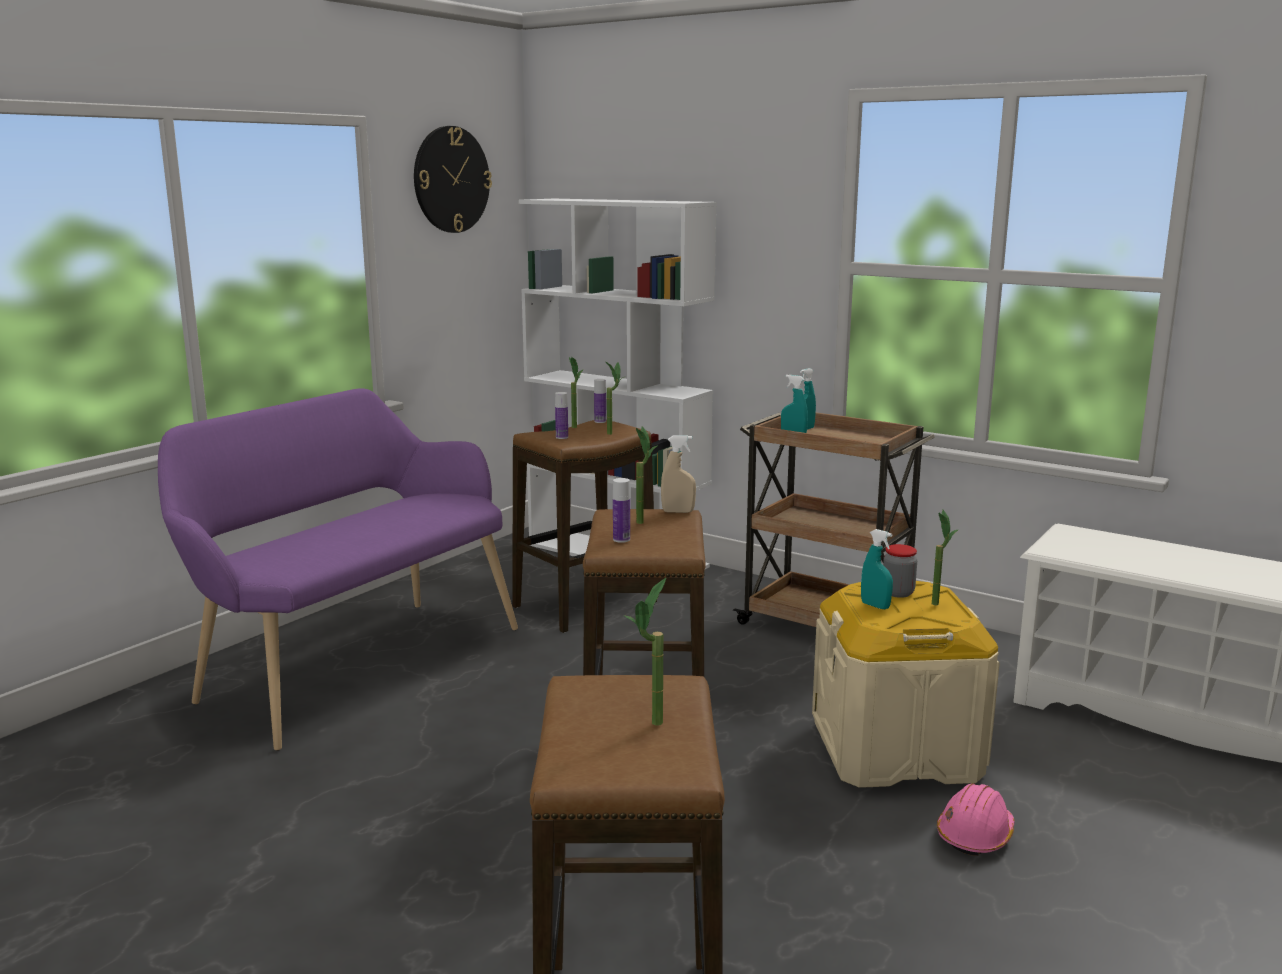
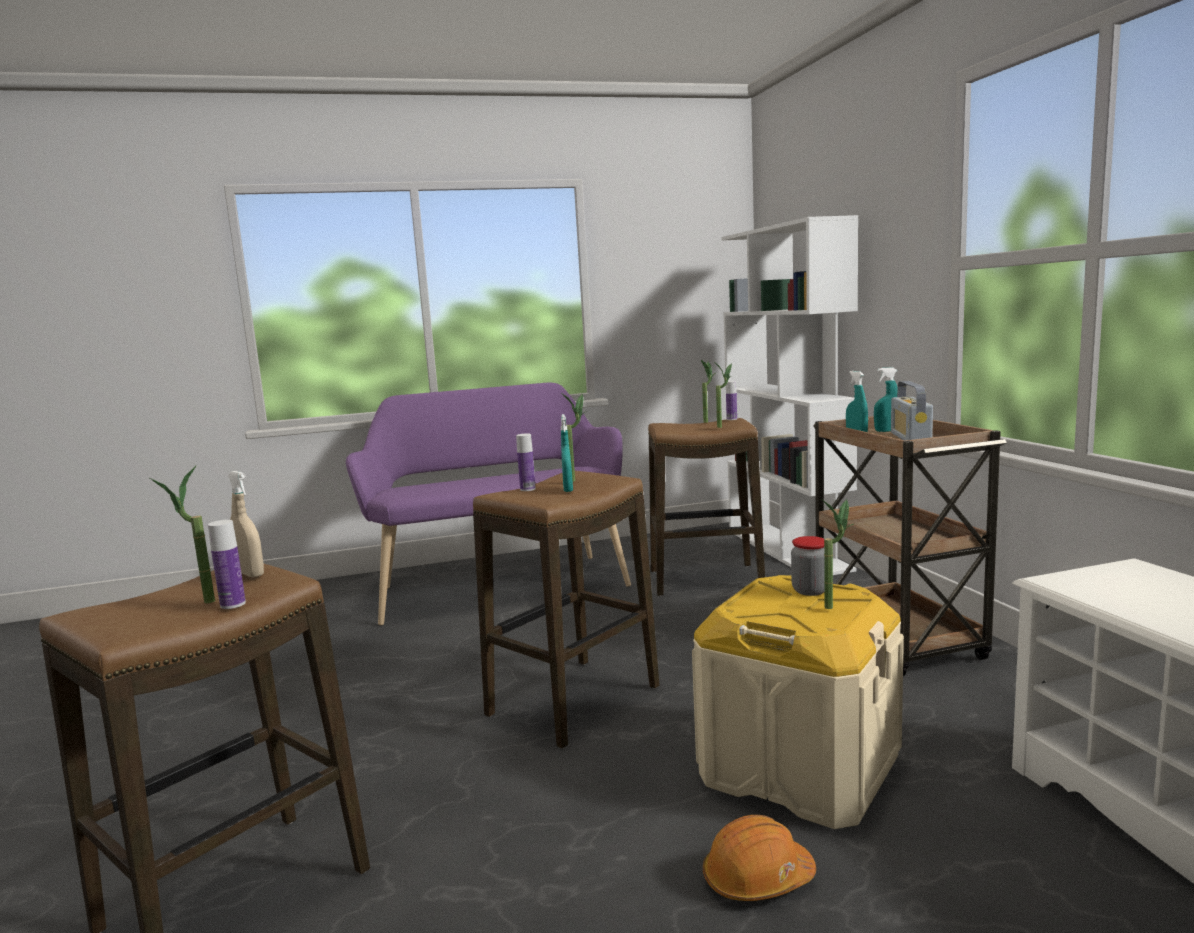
camera: 40 degrees right, 5 degrees down
wall clock [414,126,492,233] -> none
bottle [555,392,568,439] -> bottle moved to [208,520,246,609]
beige spray bottle [661,435,696,513] -> beige spray bottle moved to [228,471,264,577]
turquoise spray bottle [861,529,893,609] -> turquoise spray bottle moved to [561,414,573,492]
pink hard hat [937,783,1015,856] -> orange hard hat [703,815,816,901]
none -> radio [891,381,933,441]

